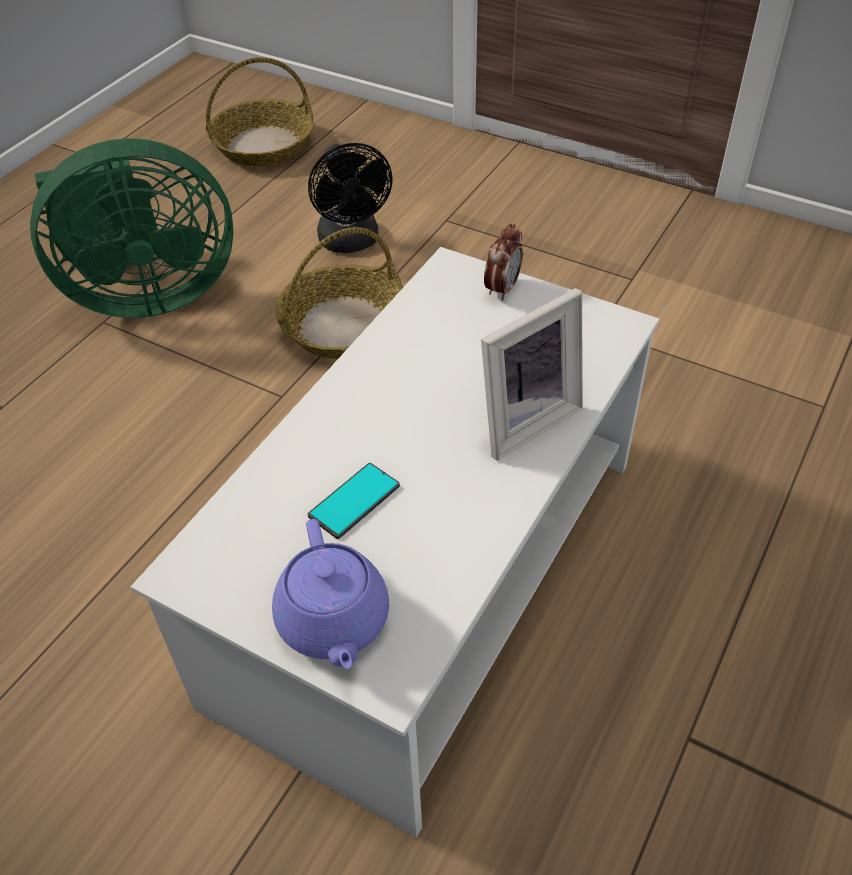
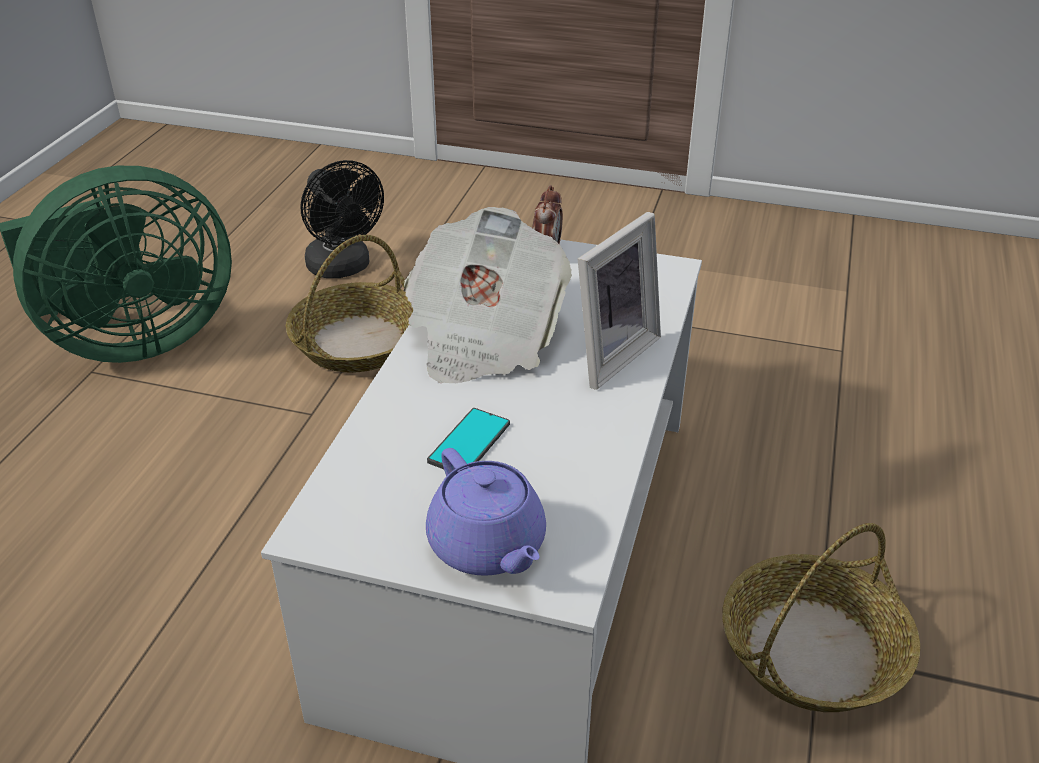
camera: 15 degrees left, 10 degrees down
basket [206,57,313,166] -> basket moved to [722,523,920,712]
none -> newspaper [403,207,572,383]

